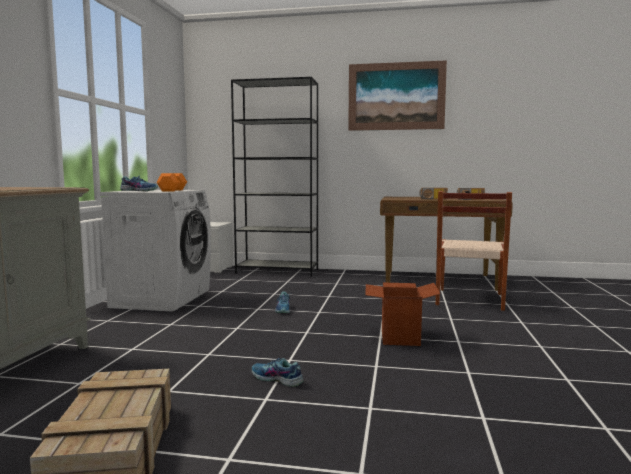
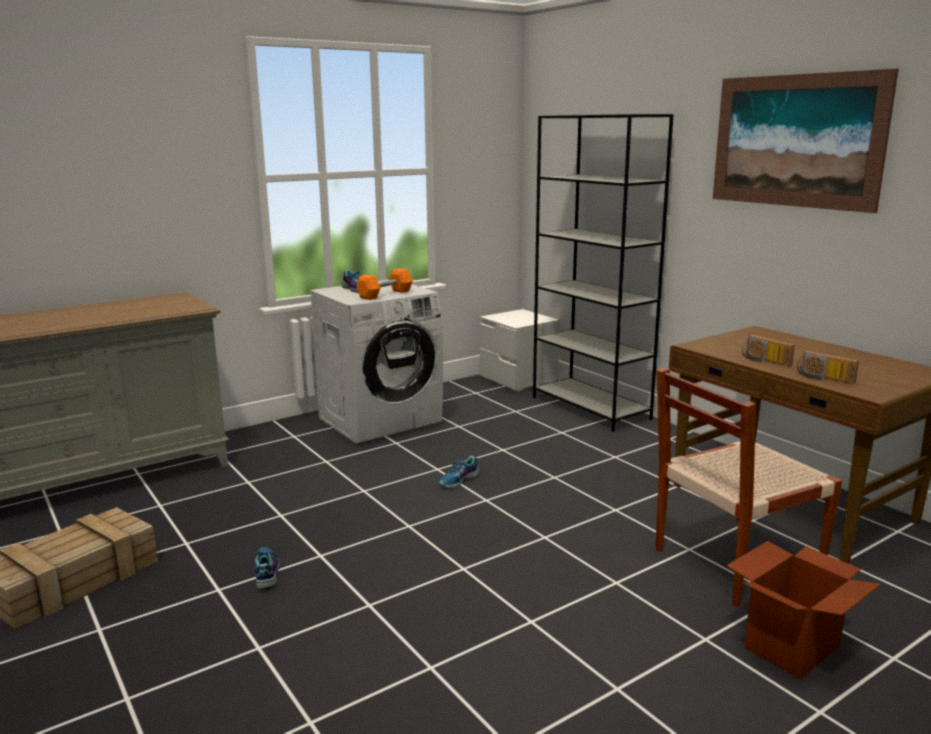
camera: 45 degrees right, 10 degrees up
cardboard box [365,282,441,346] -> cardboard box moved to [726,541,881,679]

